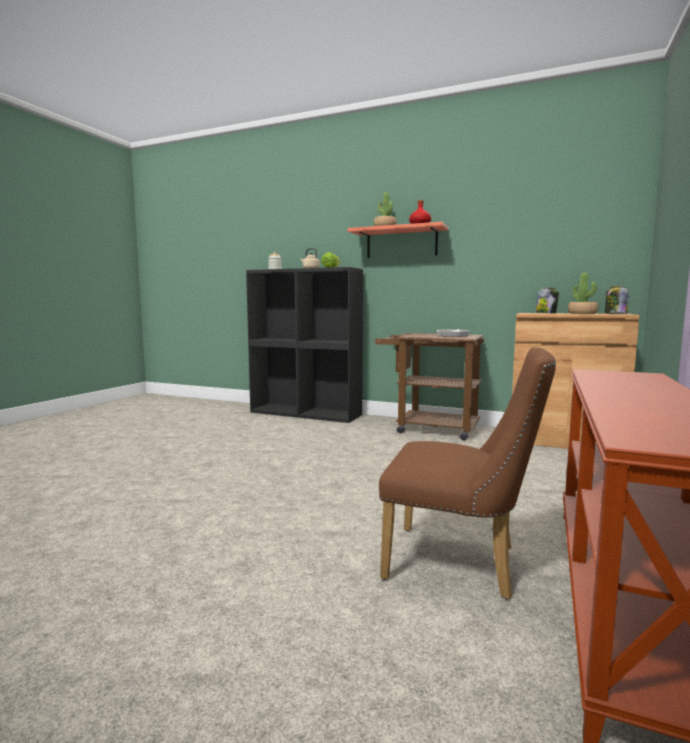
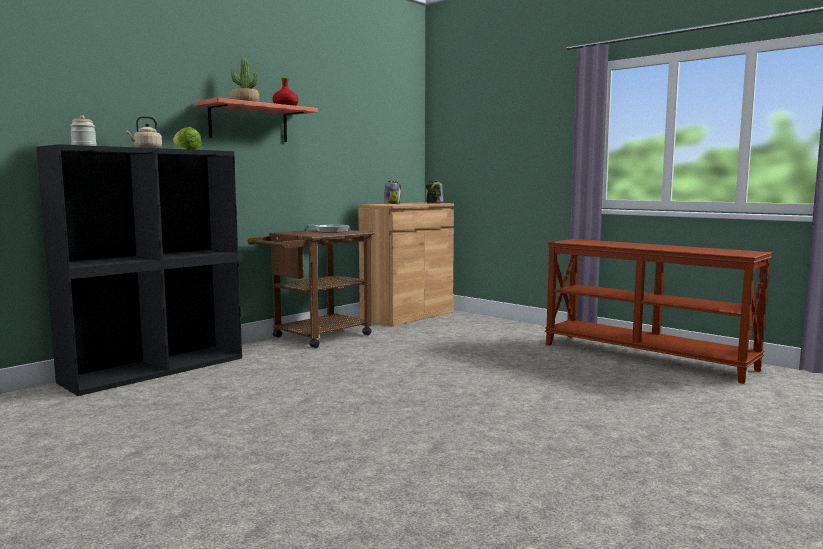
camera: 70 degrees left, 0 degrees up
brown chair [379,347,556,600] -> none
potted plant [568,273,598,314] -> none

